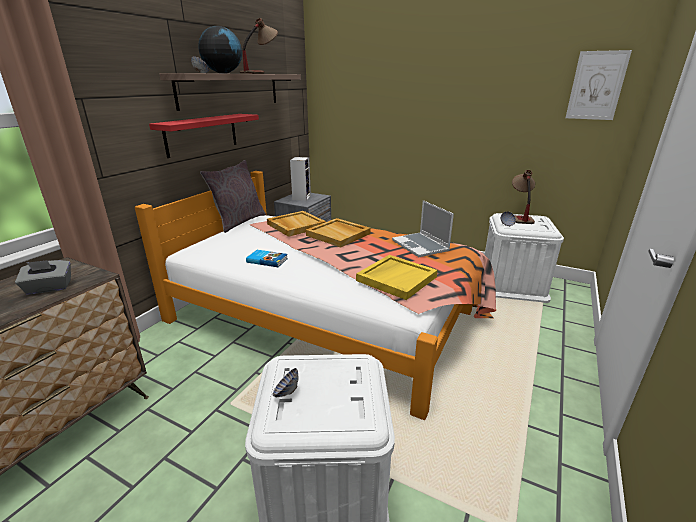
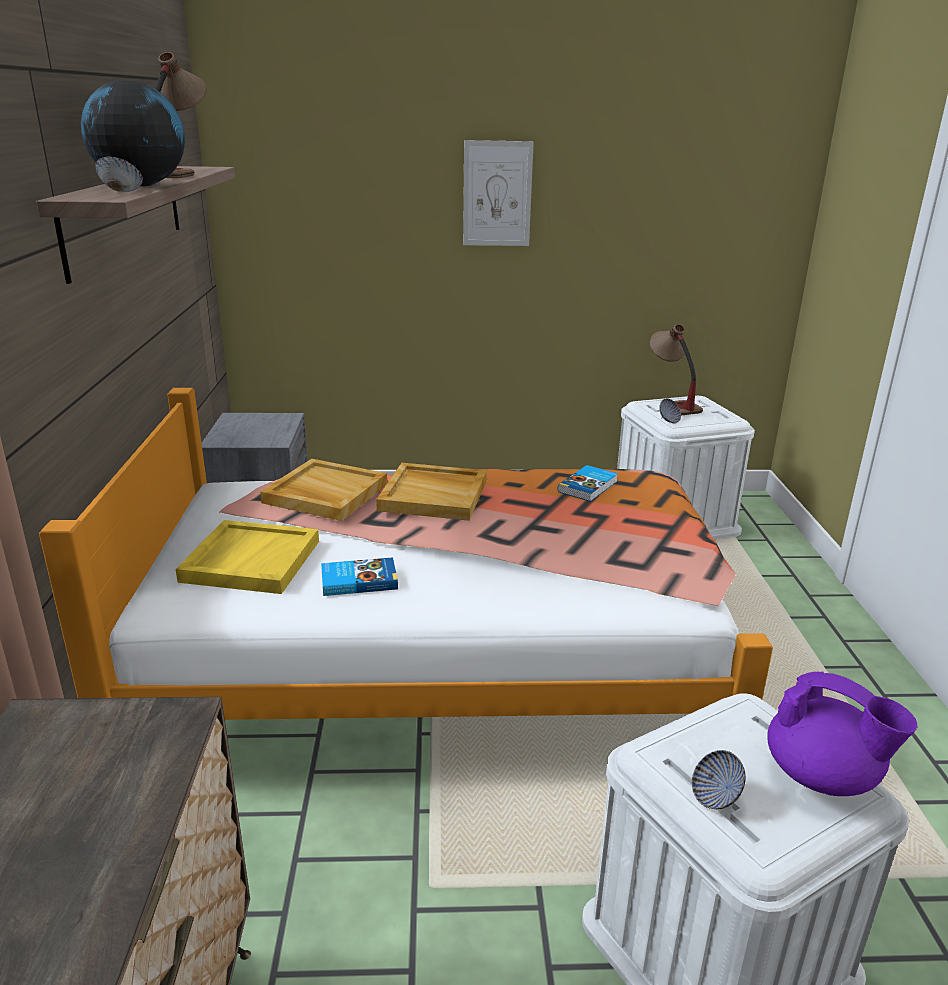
camera: 30 degrees left, 0 degrees up
grey tissue box [15,260,71,295] -> none
red shelf [149,114,259,158] -> none
grey pillow [200,160,266,233] -> none
speaker [290,157,311,201] -> none
yellow tray [356,255,438,300] -> yellow tray moved to [175,520,319,594]
laptop [392,200,454,257] -> book [558,465,618,502]
picture [566,50,632,120] -> picture moved to [463,140,534,246]
none -> purple teapot [767,672,917,796]

